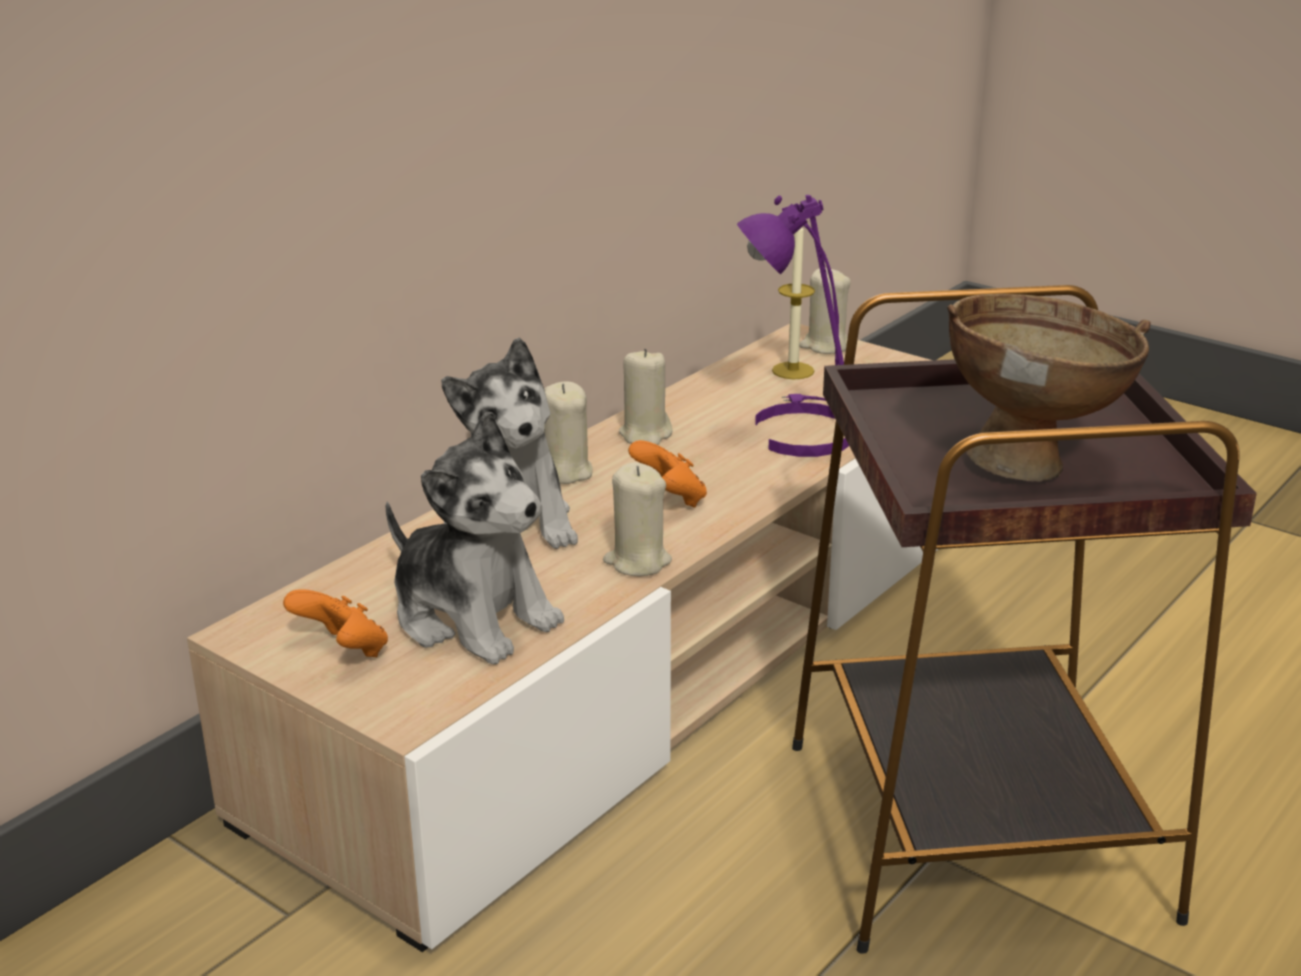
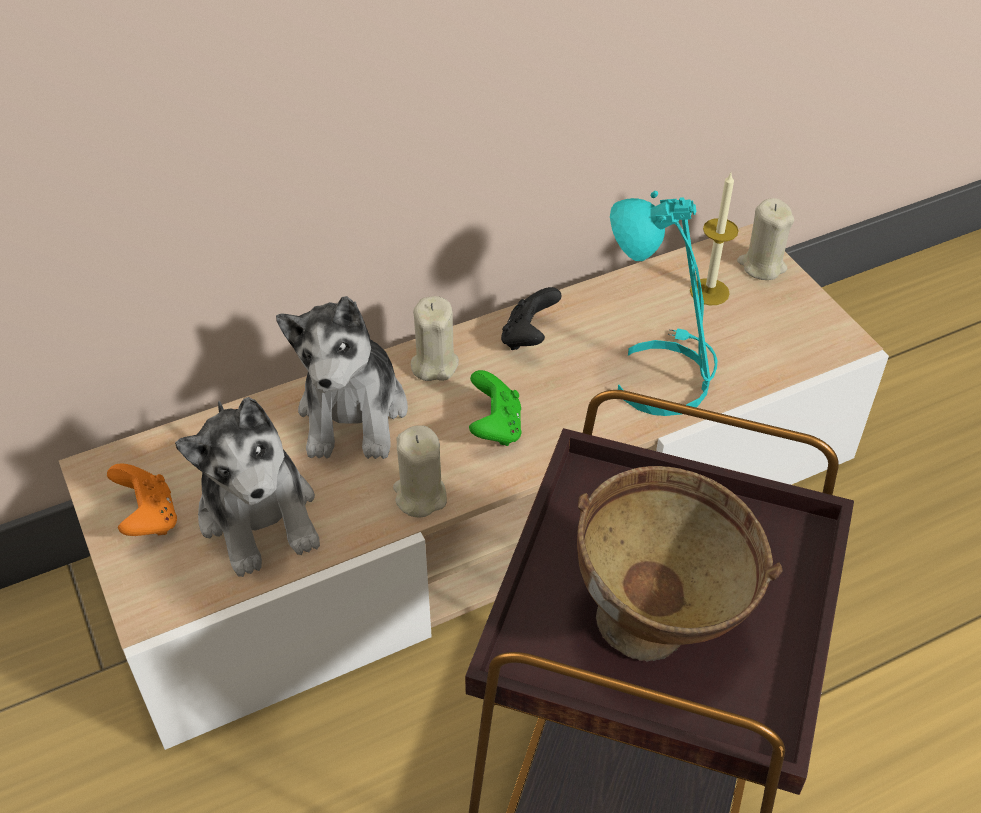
camera: 25 degrees right, 20 degrees up
beige candle [619,349,672,445] -> black game controller [501,287,561,350]
orange game controller [628,440,707,508] -> green game controller [469,370,522,446]
purple table lamp [737,195,849,457] -> turquoise table lamp [610,191,718,416]

